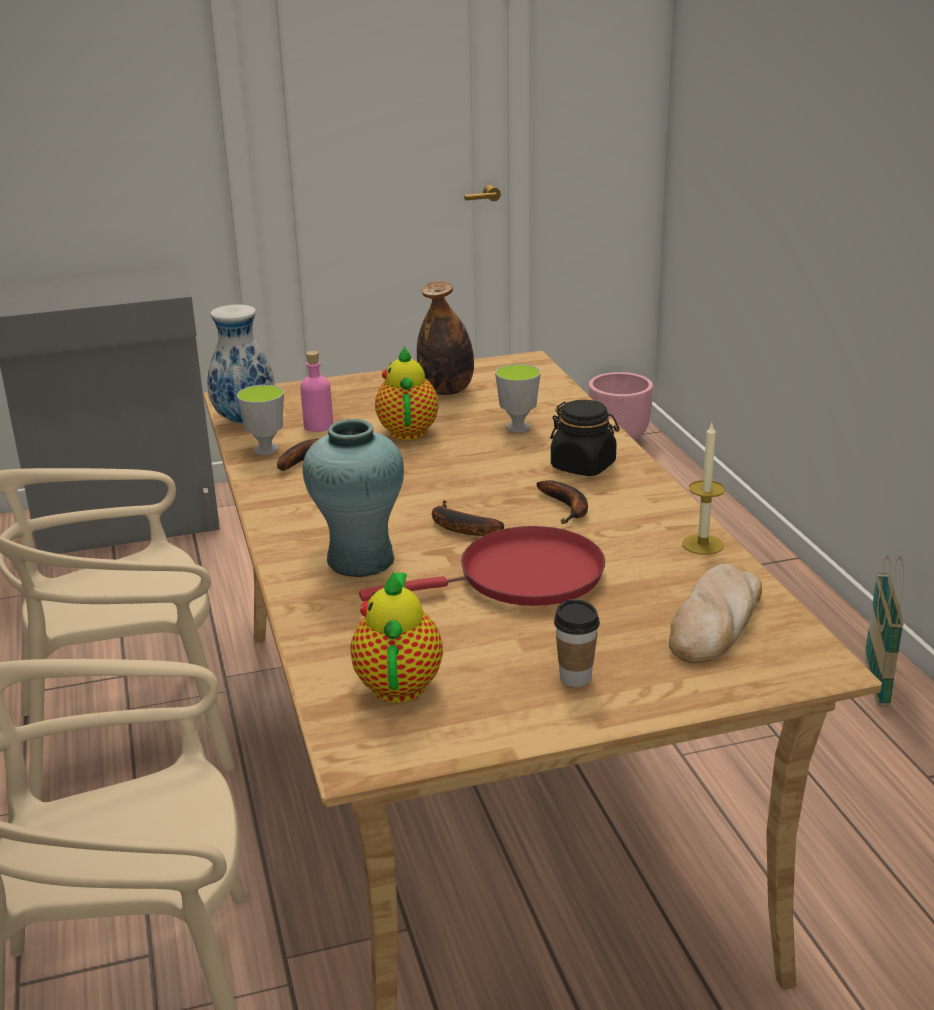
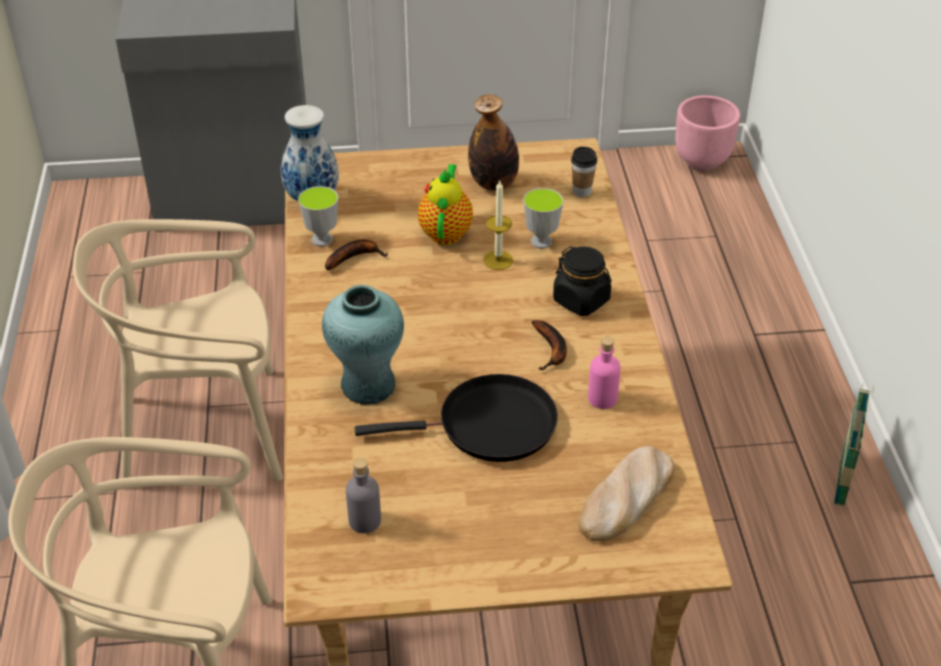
camera: 10 degrees right, 15 degrees up
pink bottle [300,351,333,432] -> pink bottle moved to [588,336,621,409]
teapot [351,571,443,703] -> grey bottle [346,458,381,533]
red frying pan [359,526,605,606] -> black frying pan [355,374,558,462]
banana [432,500,504,536] -> none
cup [554,599,600,687] -> cup moved to [571,147,597,197]
candle [682,423,725,555] -> candle moved to [483,181,513,270]

